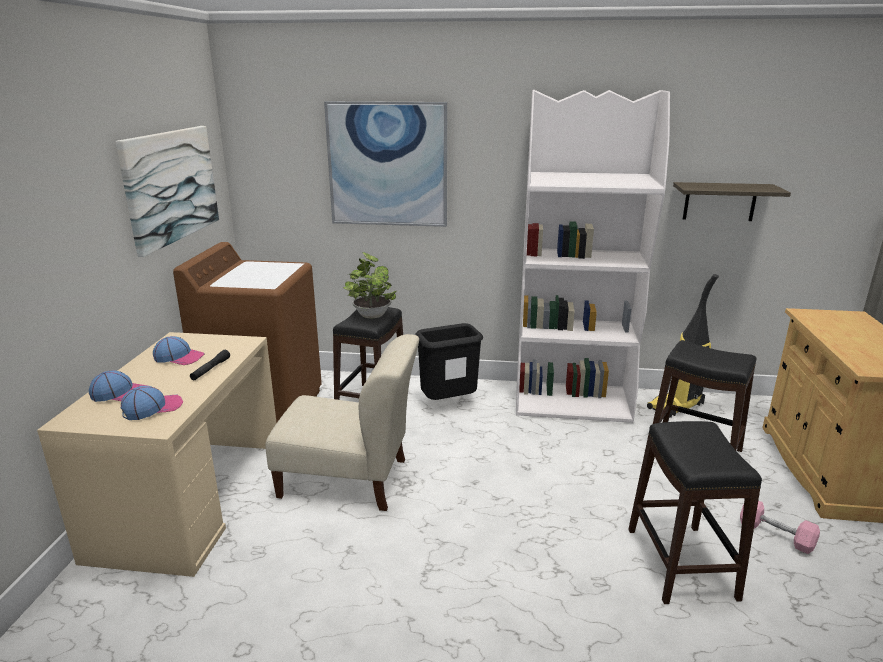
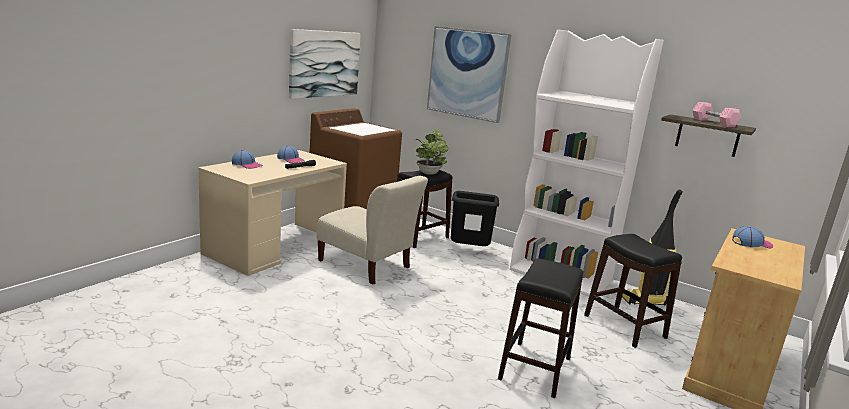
camera: 25 degrees right, 5 degrees down
cap [121,386,183,420] -> cap moved to [732,226,773,249]
pink dumbbell [740,500,820,554] -> pink dumbbell moved to [692,102,741,127]

